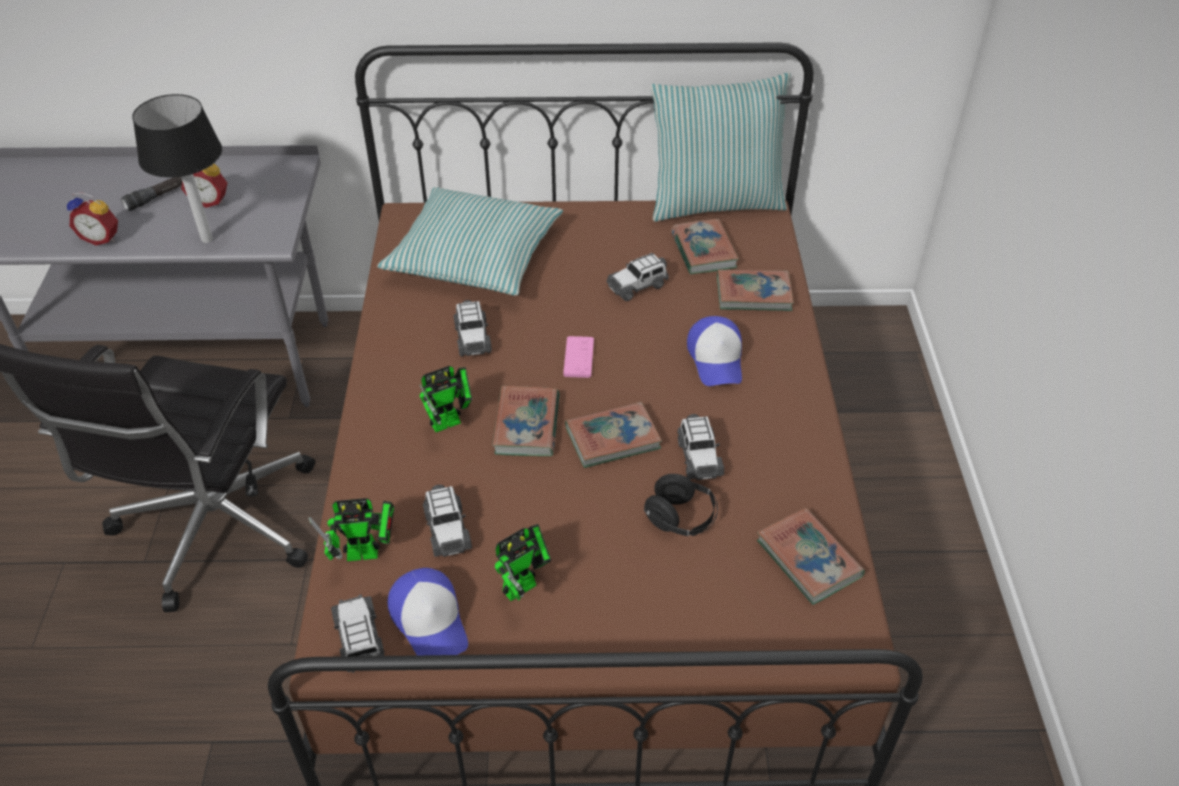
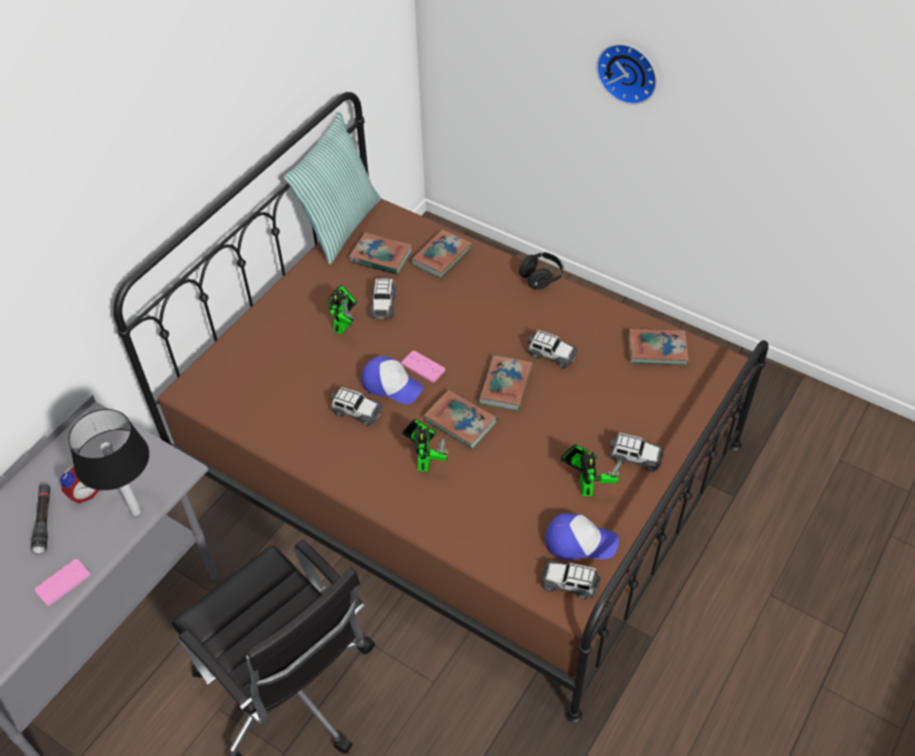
camera: 55 degrees left, 5 degrees up
alarm clock [67,192,118,246] -> pink game controller [34,559,90,606]
toy robot [308,498,394,561] -> toy robot moved to [328,285,357,335]
pillow [377,187,563,296] -> none
toy car [423,485,472,557] -> toy car moved to [609,433,664,472]
black headphones [644,474,718,536] -> black headphones moved to [519,252,564,289]
cap [687,316,742,386] -> cap moved to [361,356,424,404]
none -> wall clock [596,44,657,105]

